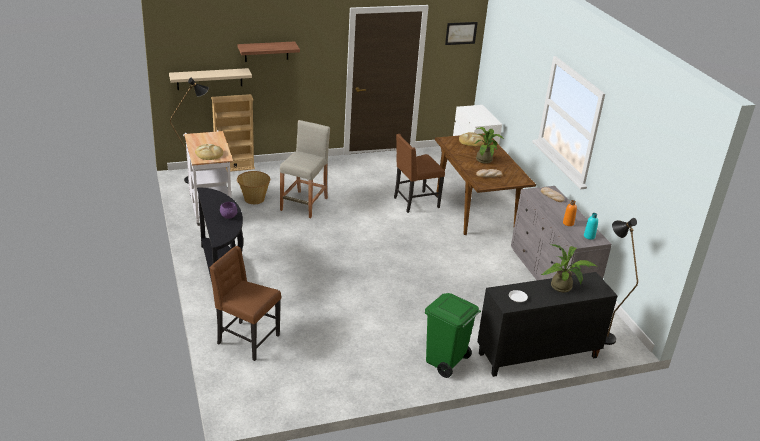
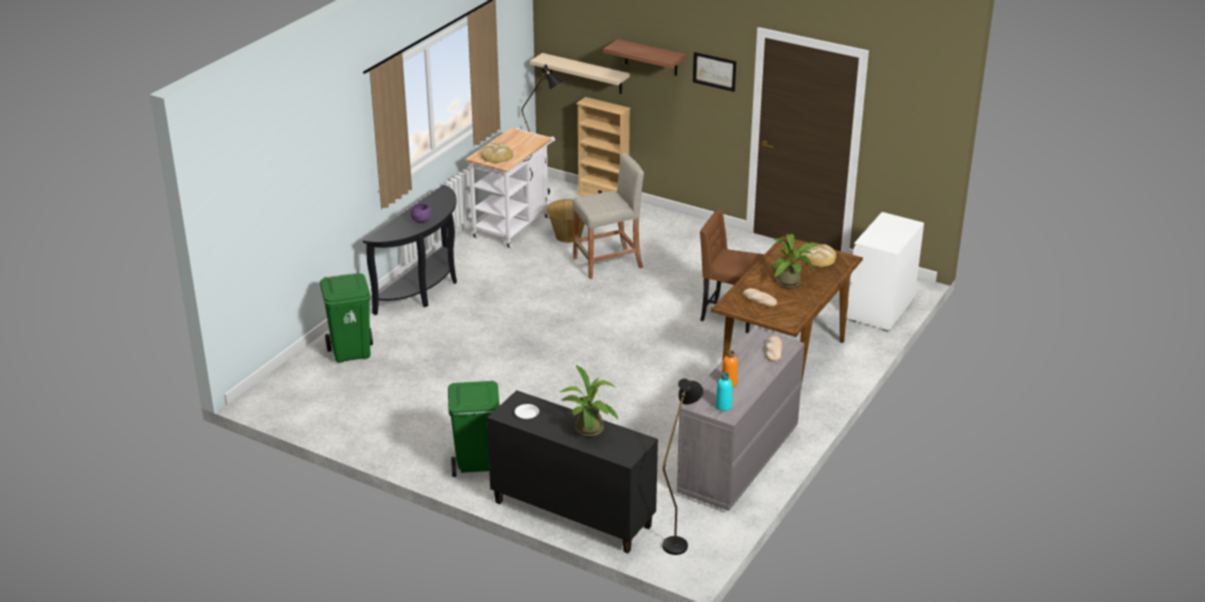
camera: 50 degrees right, 0 degrees up
brown chair [209,246,281,361] -> green trash can [320,272,373,363]
picture [445,22,478,45] -> picture moved to [693,52,736,92]

